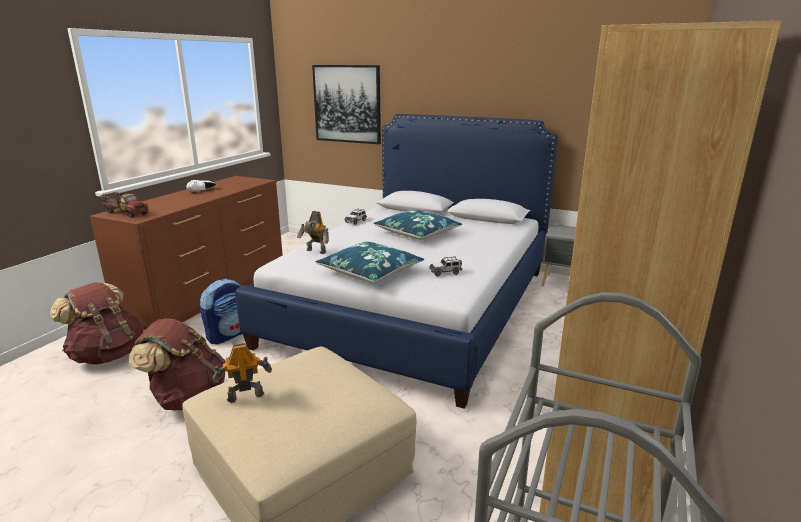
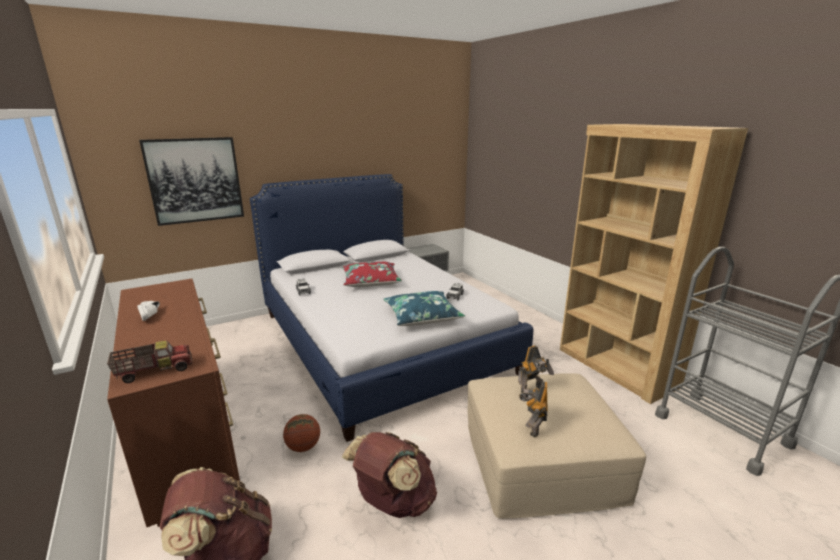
camera: 55 degrees left, 0 degrees up
backpack [200,279,242,344] -> basketball [283,414,320,452]
toy robot [297,211,329,254] -> toy robot moved to [518,345,554,393]
blue pillow [373,210,462,240] -> red pillow [342,262,402,287]

